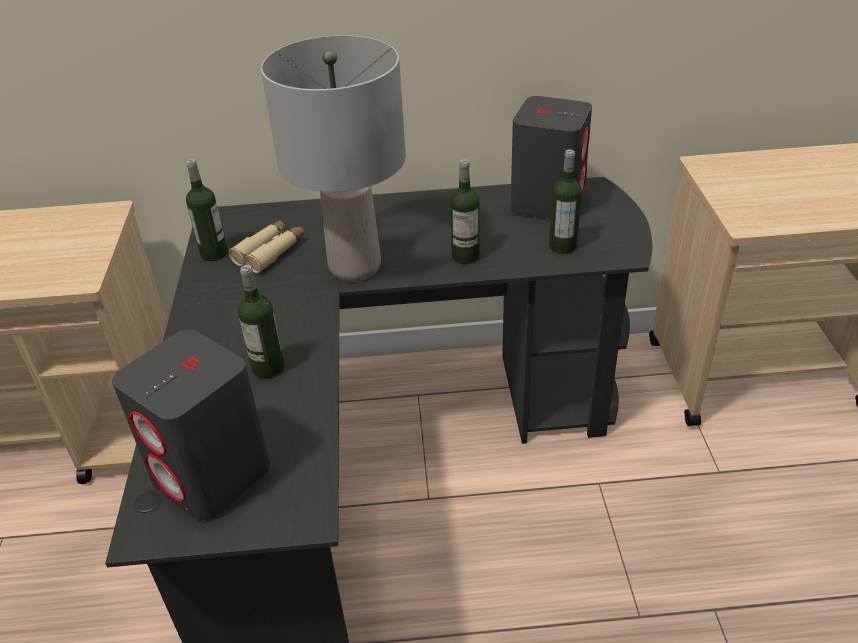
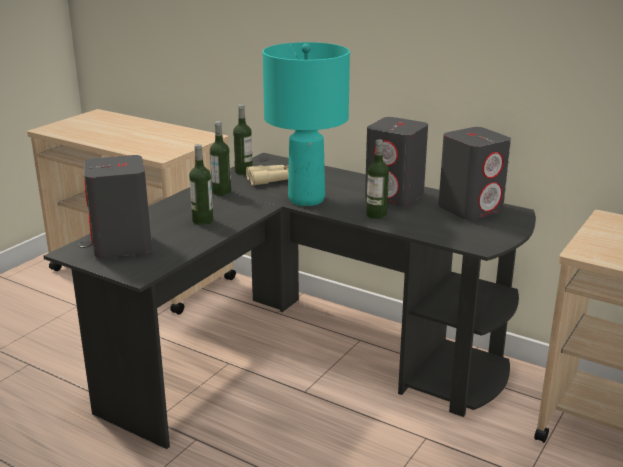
camera: 35 degrees right, 15 degrees down
grey table lamp [261,35,406,282] -> turquoise table lamp [263,42,350,206]
bottle [549,149,582,254] -> bottle moved to [210,121,231,196]
none -> grey speaker [365,117,428,206]

